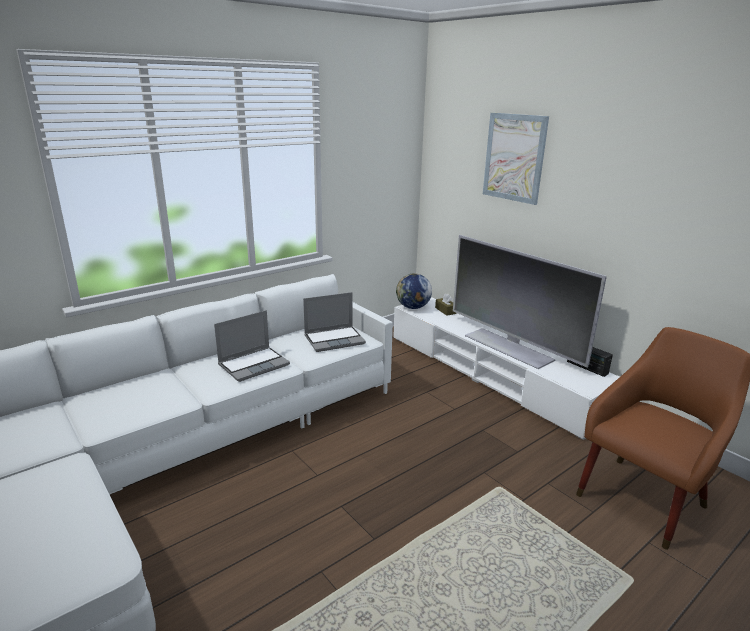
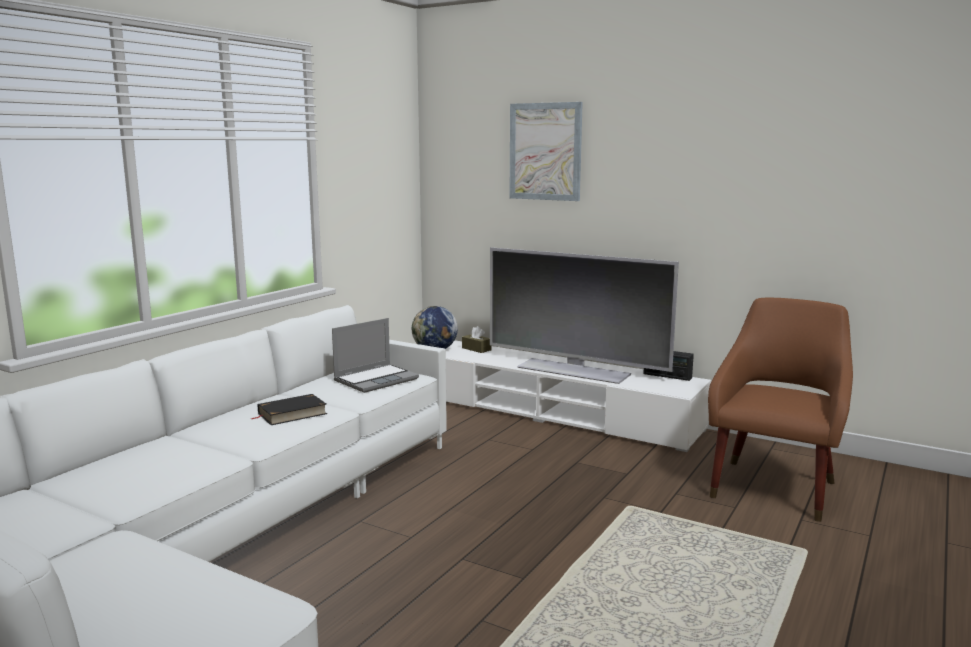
camera: 20 degrees left, 10 degrees down
laptop [214,310,290,382] -> black book [251,394,327,425]

